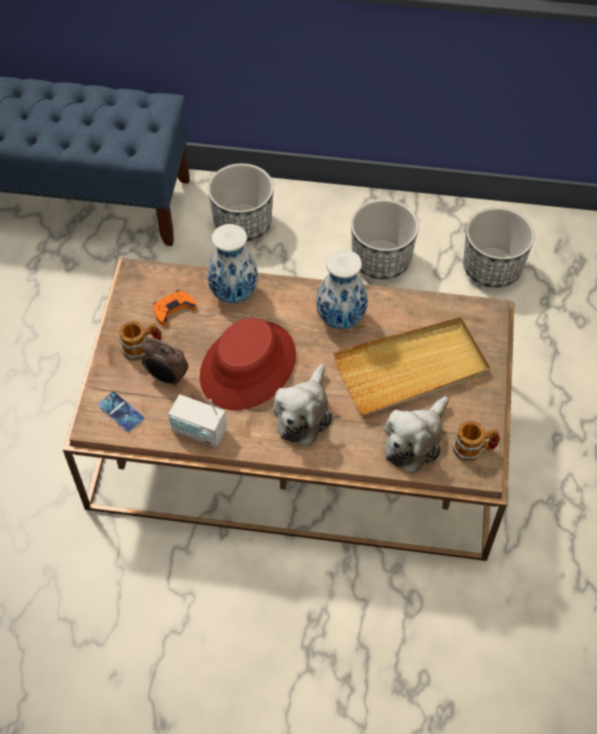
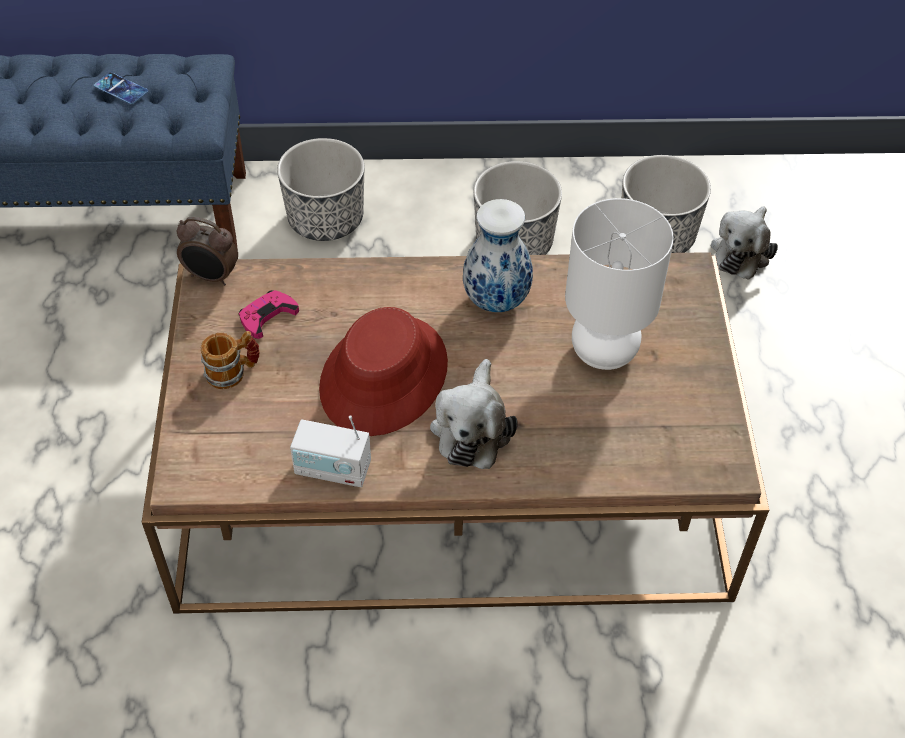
camera: 10 degrees left, 5 degrees down
phone [98,391,145,432] -> phone moved to [94,72,148,104]
alarm clock [142,338,188,387] -> alarm clock moved to [177,217,238,286]
orange game controller [153,290,197,326] -> pink game controller [239,290,299,339]
vase [207,224,258,303] -> none
beige tray [333,317,490,415] -> white table lamp [565,198,674,370]
plush toy [384,396,449,474] -> plush toy moved to [711,206,778,280]
mug [452,421,500,462] -> none

